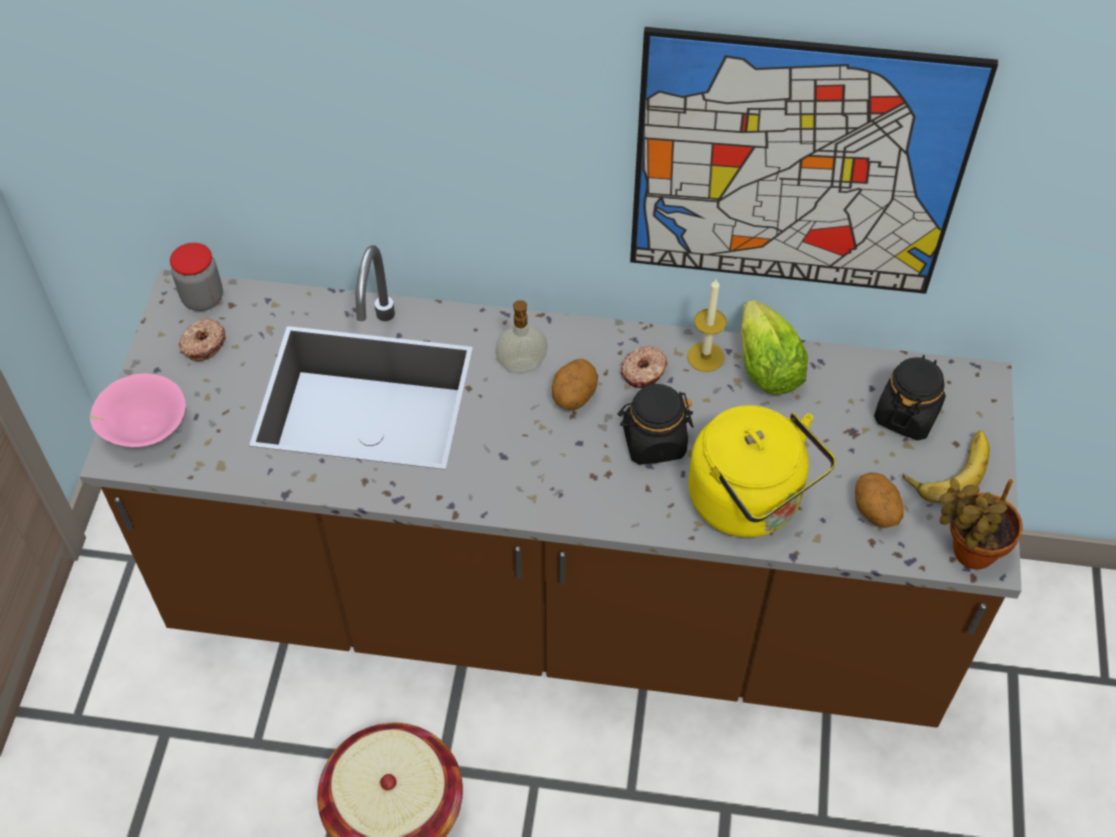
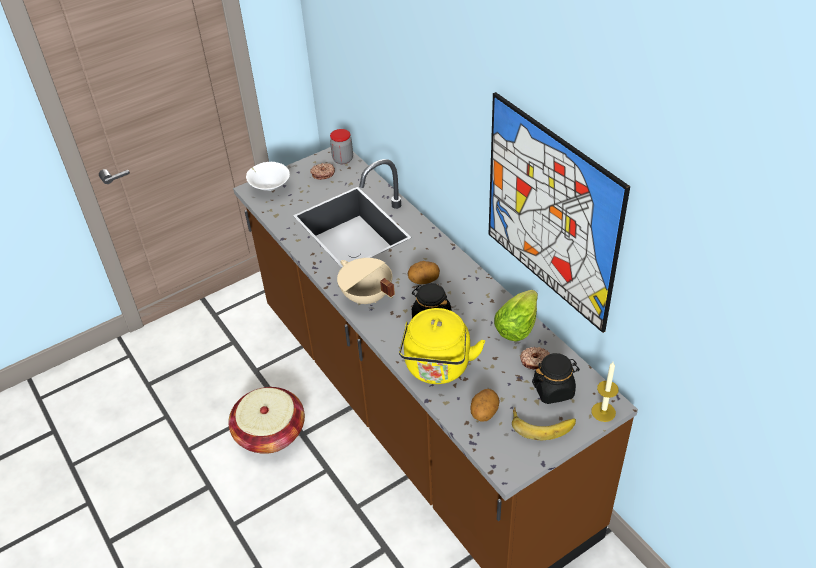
camera: 50 degrees right, 10 degrees down
pink bowl [90,373,186,447] -> white bowl [246,162,290,191]
soap dispenser [495,300,548,373] -> none
donut [620,346,668,388] -> donut moved to [520,347,549,370]
candle [687,279,727,372] -> candle moved to [591,362,619,422]
potted plant [939,478,1023,570] -> none
none -> beige cooking pot [337,258,395,304]

